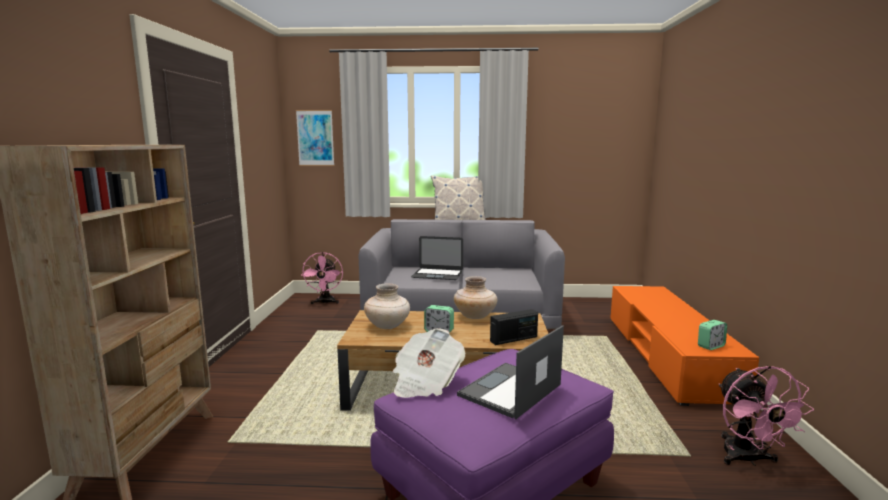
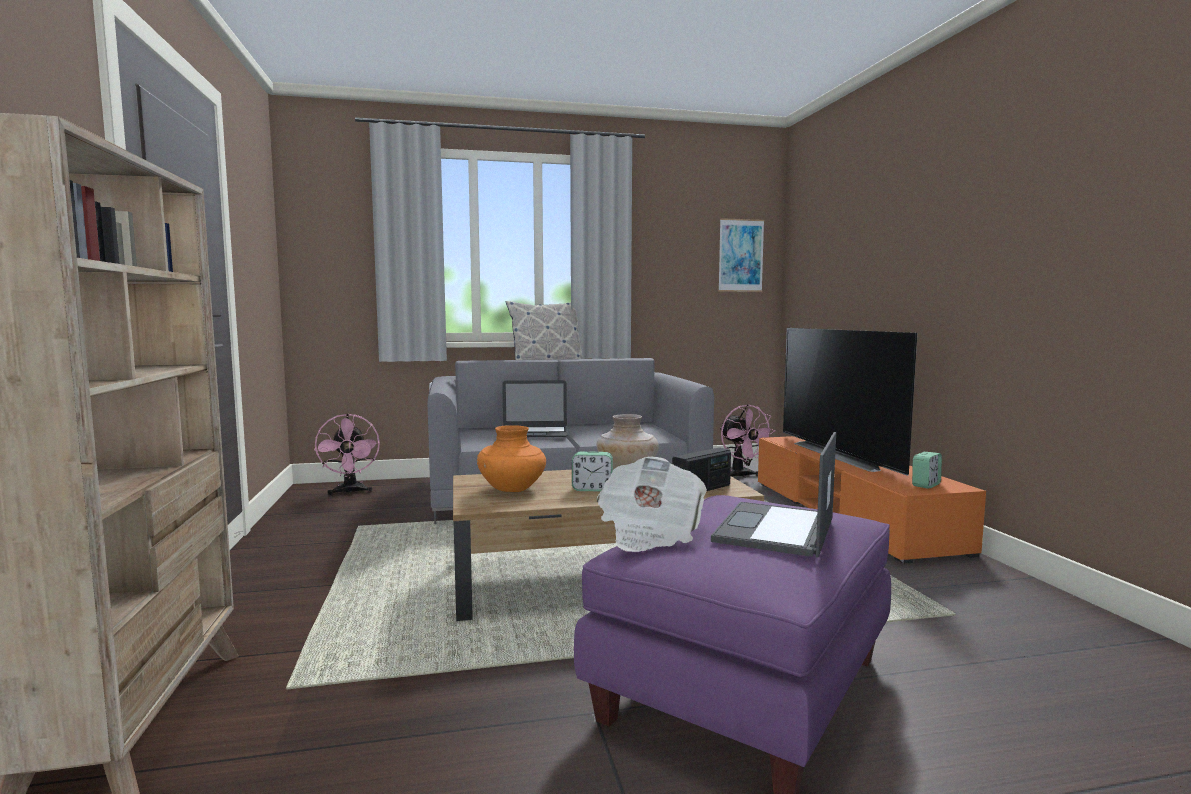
camera: 15 degrees left, 5 degrees down
picture [296,110,334,166] -> picture moved to [718,218,764,292]
beige vase [364,284,410,329] -> orange vase [477,425,546,492]
pink fan [719,365,814,466] -> pink fan moved to [720,404,776,478]
none -> television [783,328,917,476]

